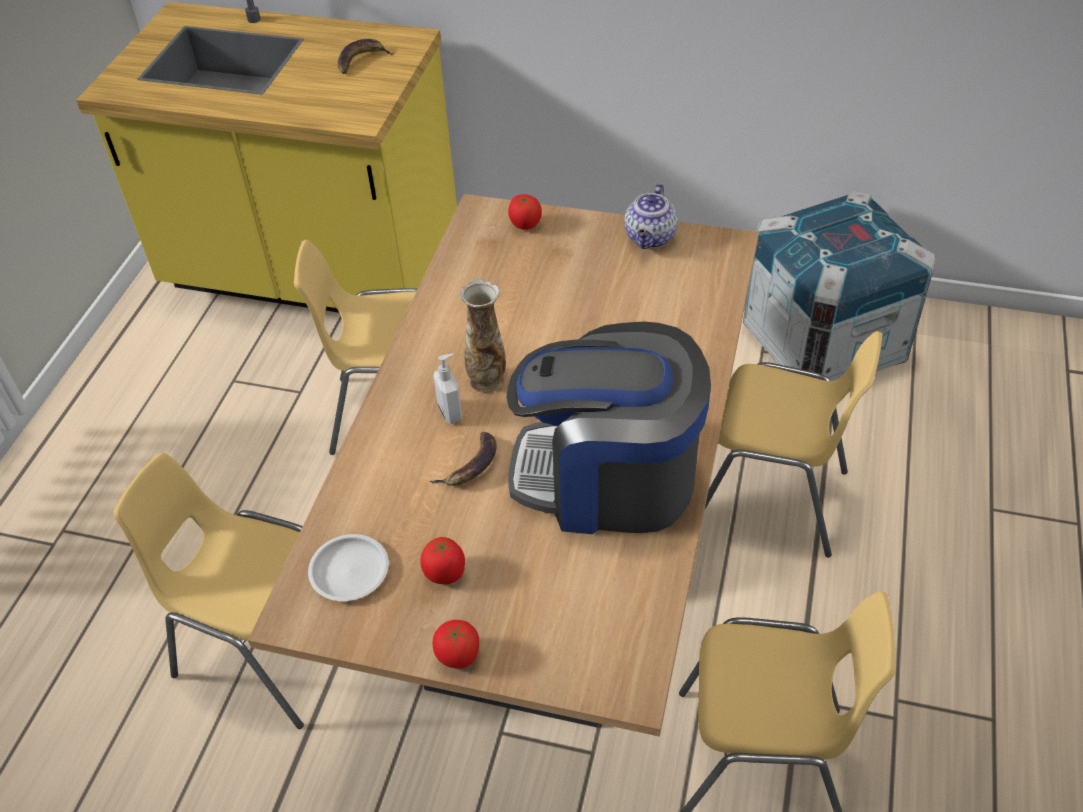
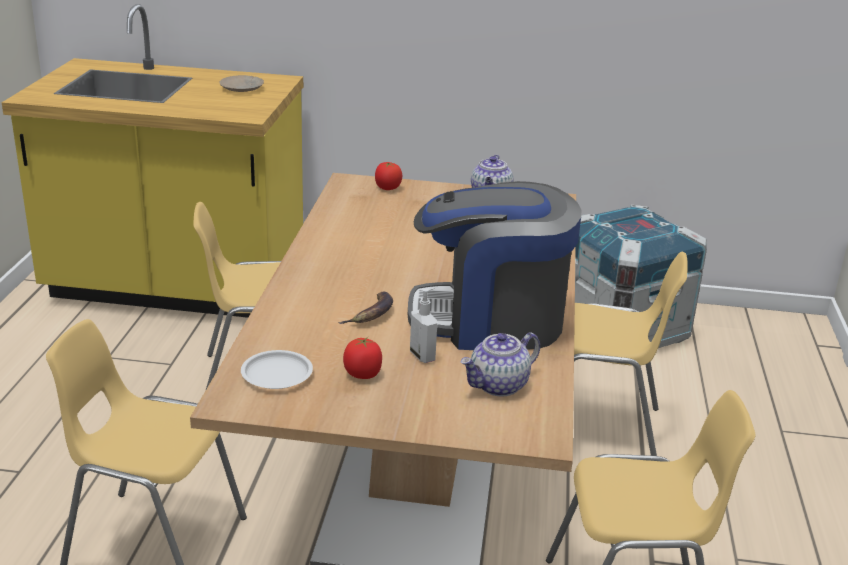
camera: 10 degrees left, 20 degrees down
banana [337,39,394,74] -> beige plate [219,75,264,92]
tomato [432,620,479,669] -> none
soap dispenser [433,354,462,424] -> soap dispenser moved to [410,287,437,363]
vase [459,279,506,393] -> none
none -> teapot [460,332,540,396]

